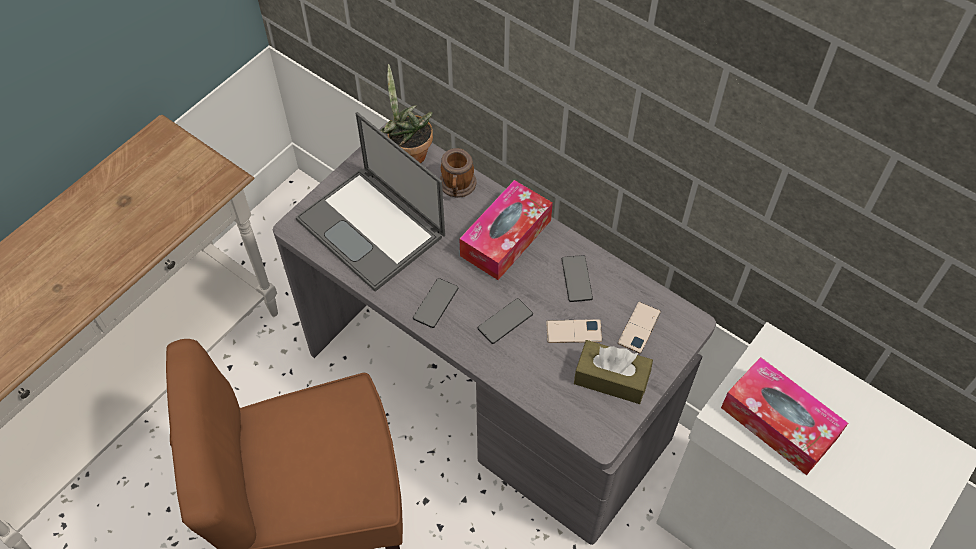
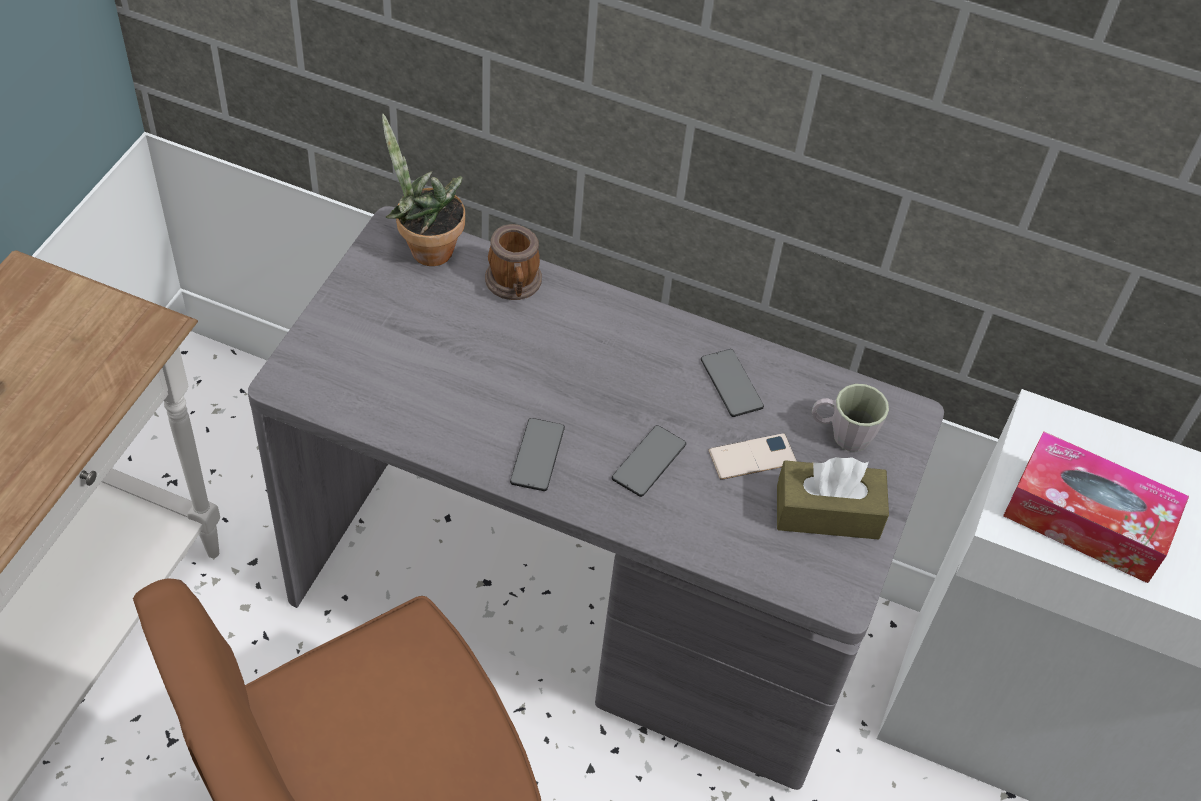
camera: 20 degrees left, 5 degrees down
laptop [296,112,445,292] -> none
tissue box [459,180,553,280] -> none
phone [618,302,661,353] -> grey mug [812,384,889,452]

